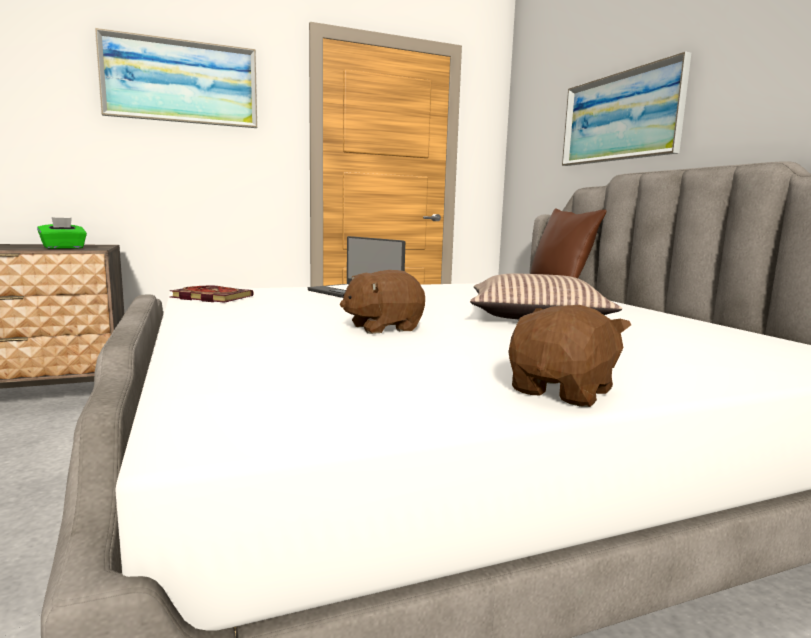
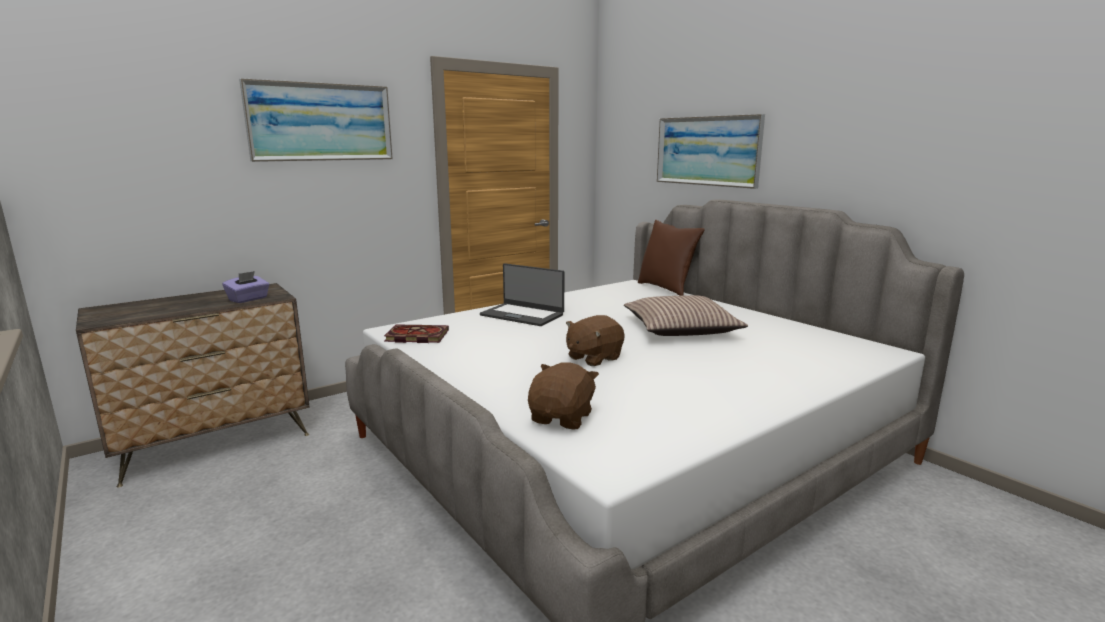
camera: 15 degrees left, 5 degrees up
green tissue box [37,217,87,249] -> purple tissue box [222,271,269,303]
brown plush toy [508,305,631,407] -> brown plush toy moved to [528,362,599,429]

